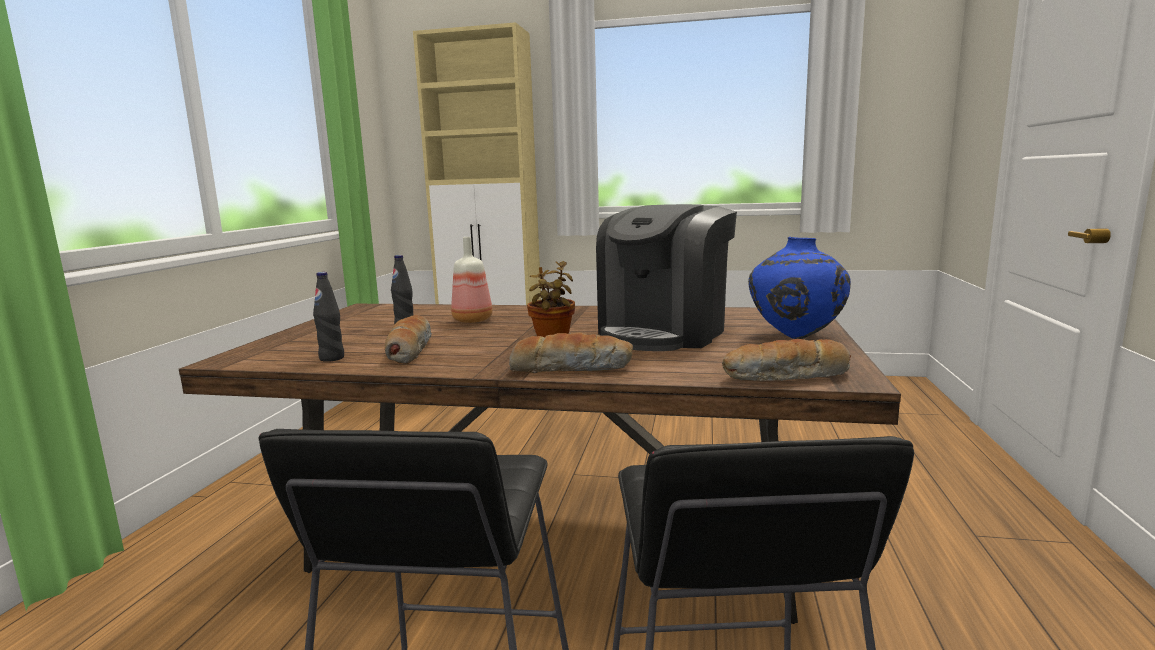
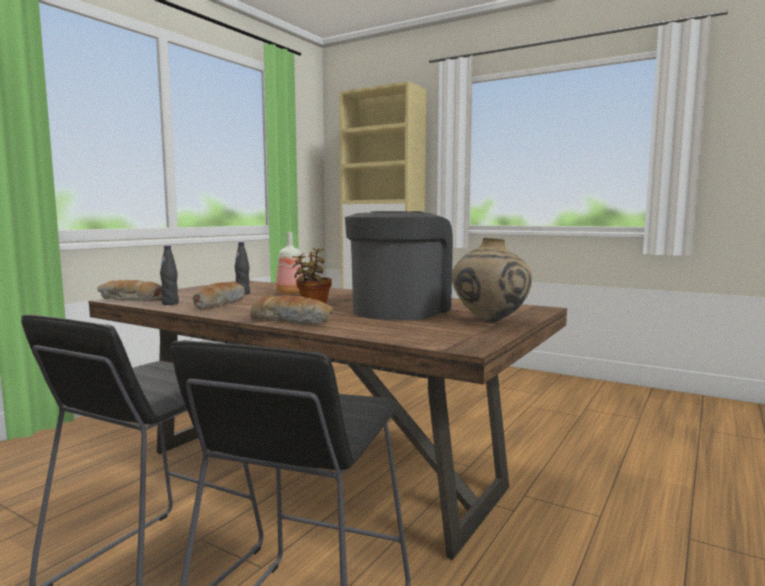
camera: 20 degrees right, 5 degrees down
coffee machine [596,204,737,351] -> coffee machine turned 150 degrees clockwise [345,211,453,320]
bread [722,339,851,381] -> bread moved to [97,280,162,301]
blue vase [748,237,851,339] -> beige vase [452,238,532,323]

